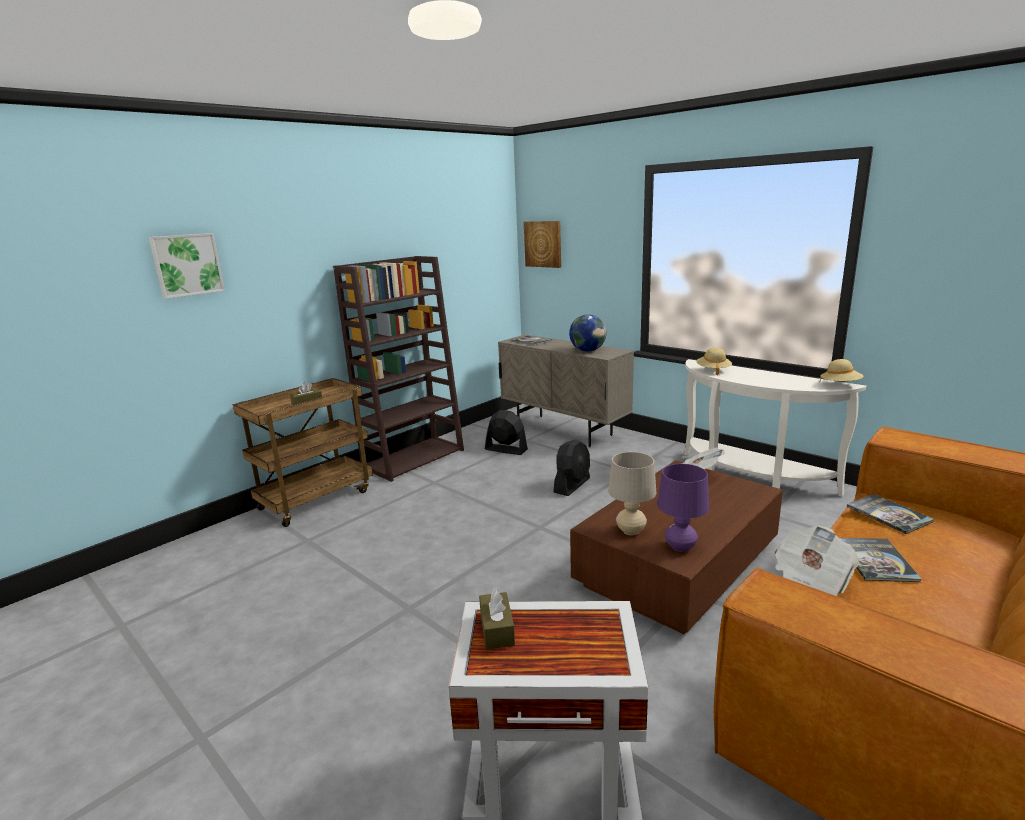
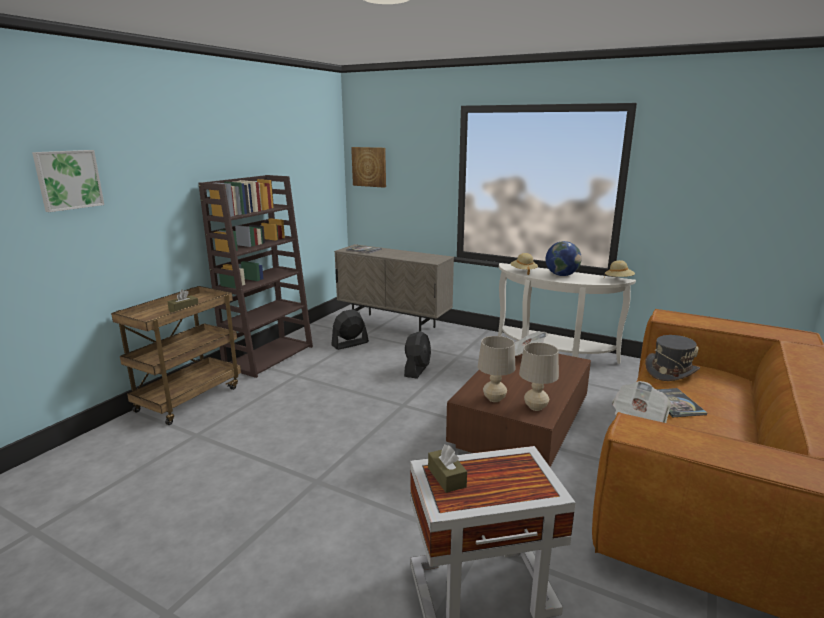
camera: 15 degrees left, 0 degrees up
black fan [485,410,528,455] -> black fan turned 45 degrees counterclockwise [331,309,369,350]
globe [569,315,606,352] -> globe moved to [546,241,582,276]
purple table lamp [657,464,709,552] -> beige table lamp [519,343,559,411]
book [847,494,934,534] -> grey hat [645,335,700,381]

